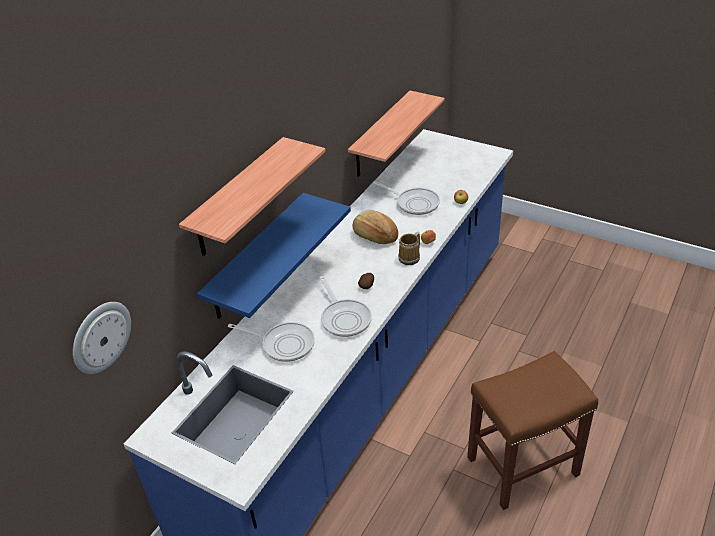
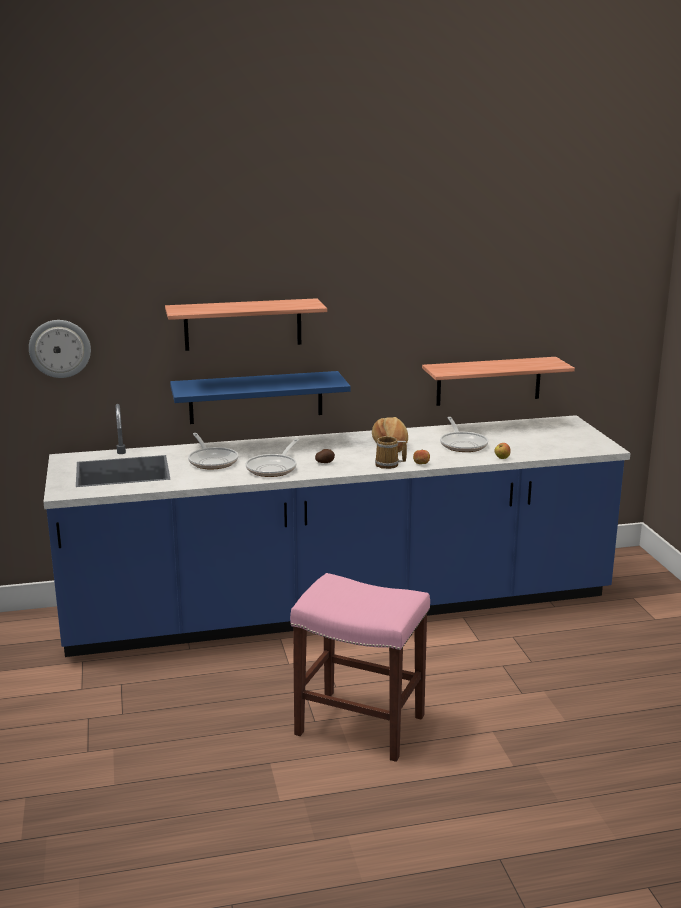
camera: 45 degrees right, 20 degrees down
brown stool [467,351,598,510] -> pink stool [290,573,430,762]

